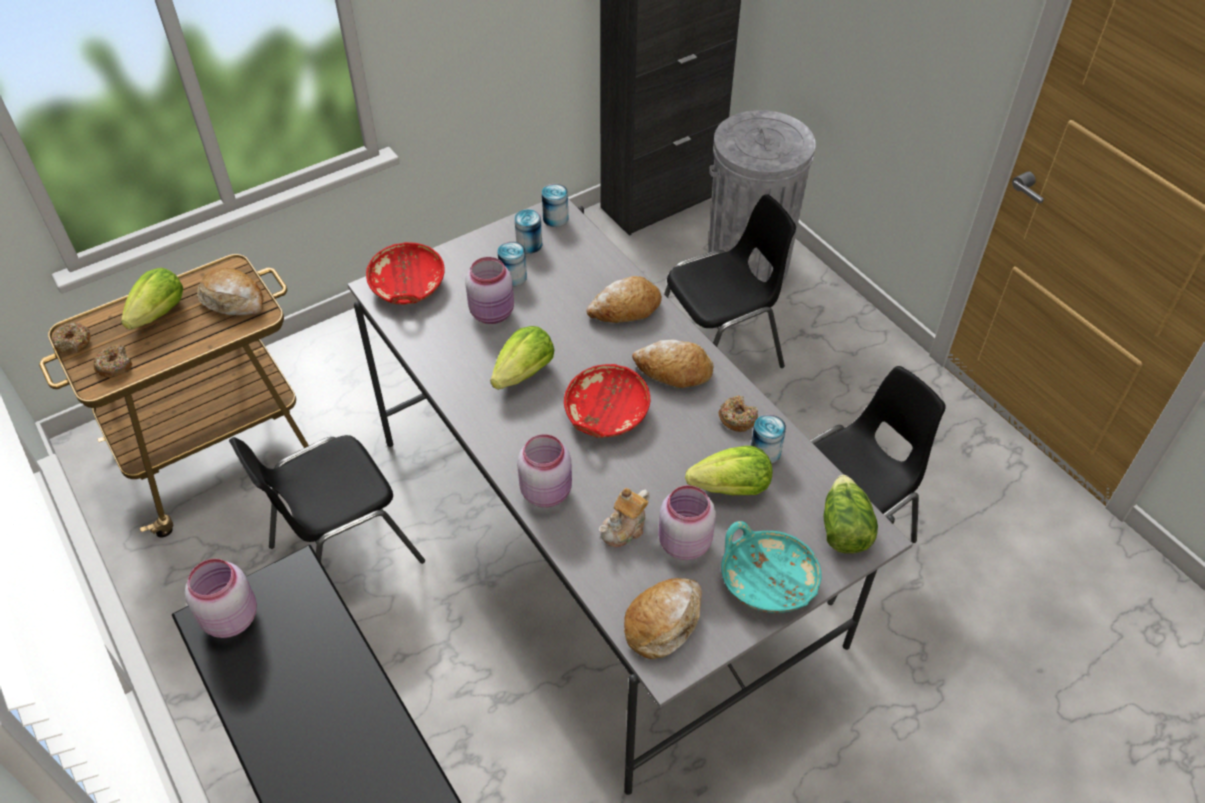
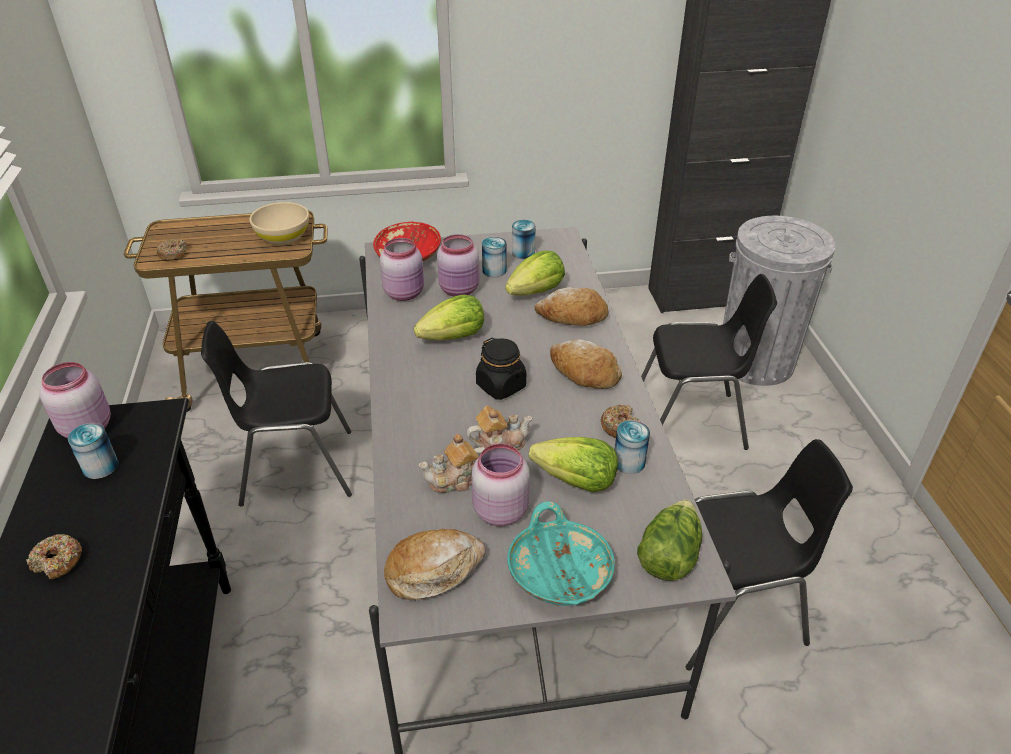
camera: 25 degrees right, 10 degrees down
donut [53,322,91,353] -> donut moved to [26,534,82,579]
lettuce [121,268,183,330] -> lettuce moved to [505,251,565,296]
bread [197,268,264,315] -> beige bowl [250,202,309,245]
pink jar [517,434,572,507] -> pink jar moved to [380,238,424,301]
can [542,184,568,227] -> can moved to [68,423,119,479]
red bowl [564,364,650,438] -> black jar [476,337,526,400]
none -> teapot [466,406,533,450]

